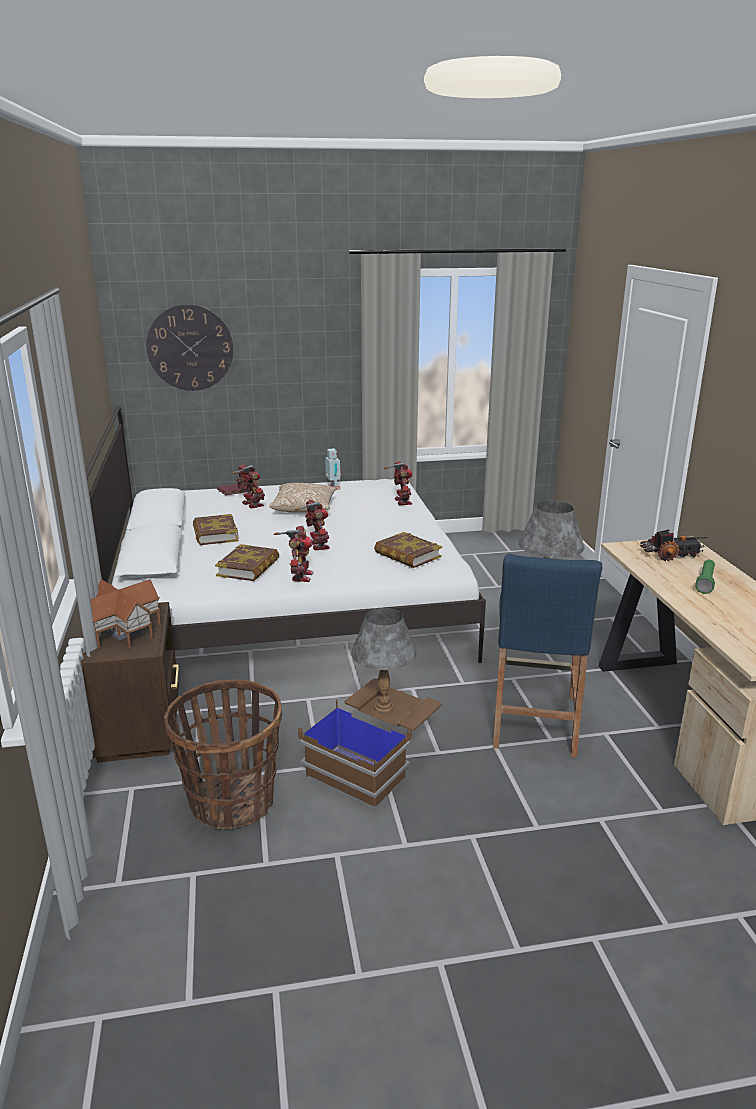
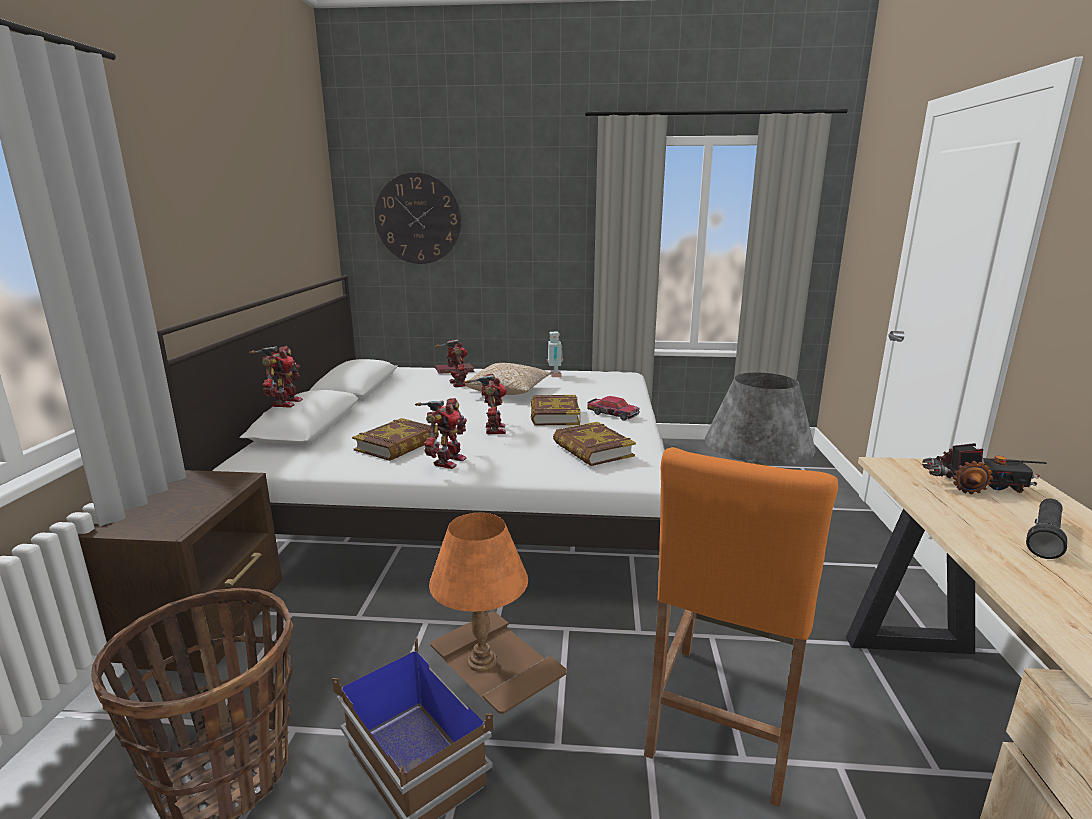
camera: 15 degrees right, 5 degrees down
toy house [90,579,161,648] -> none
book [193,514,238,545] -> book moved to [531,395,580,425]
grey table lamp [351,608,417,713] -> orange table lamp [429,513,528,672]
toy robot [384,461,412,505] -> toy robot moved to [249,346,303,408]
blue stool [493,554,602,757] -> orange stool [644,447,838,807]
green flashlight [695,560,715,594] -> black flashlight [1026,498,1068,559]
none -> toy car [587,396,640,421]

